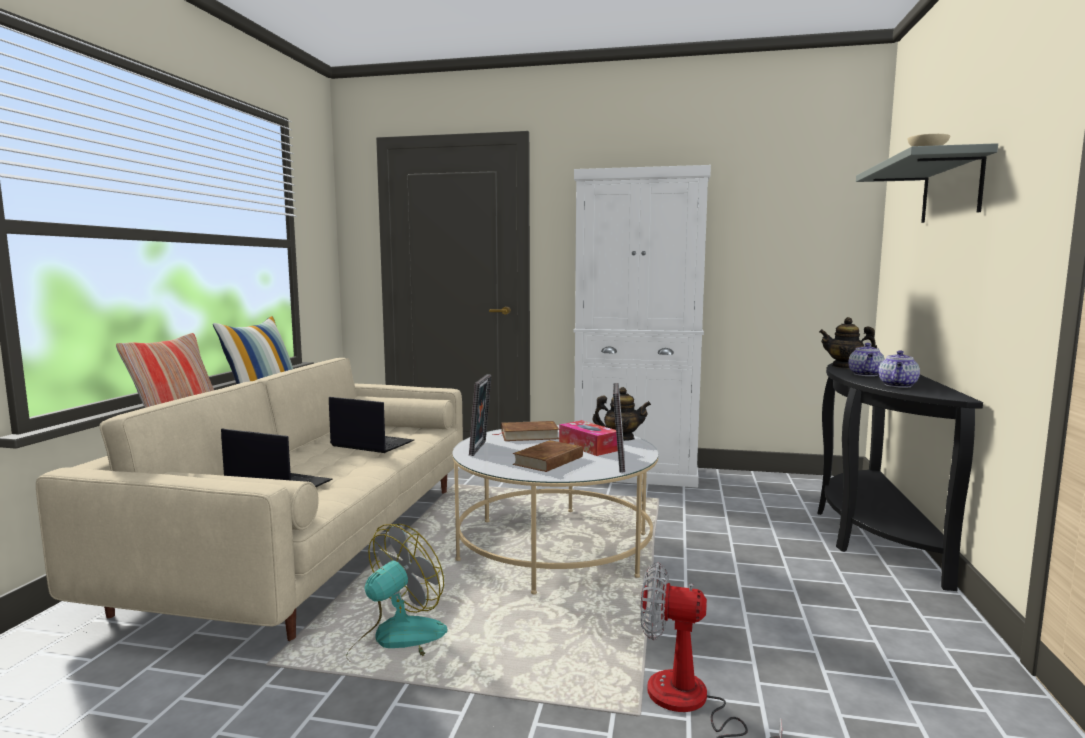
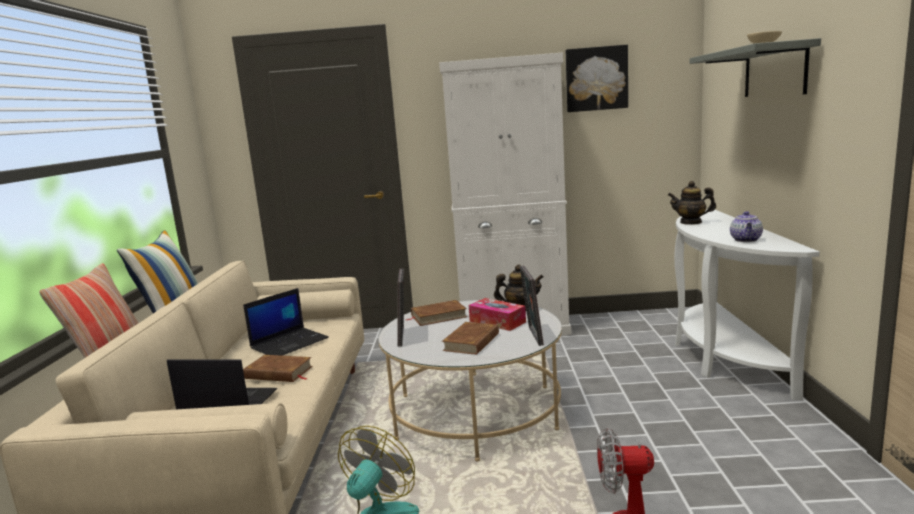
camera: 10 degrees left, 5 degrees up
laptop [329,397,414,453] -> laptop turned 120 degrees clockwise [243,288,329,356]
black console table [817,363,983,591] -> white console table [674,209,820,400]
teapot [848,343,885,376] -> none
none -> brown book [243,355,313,382]
none -> picture [566,45,628,112]

